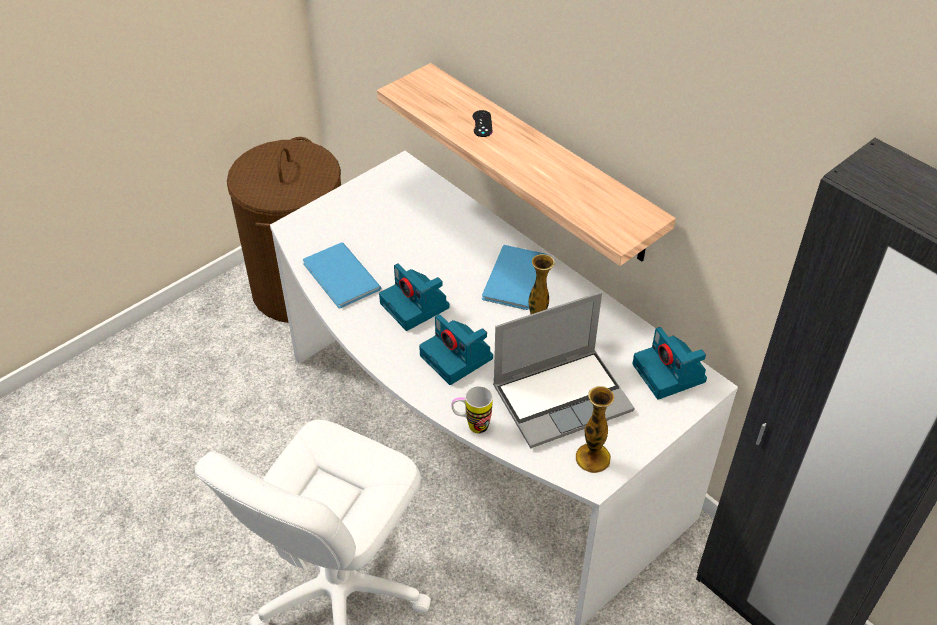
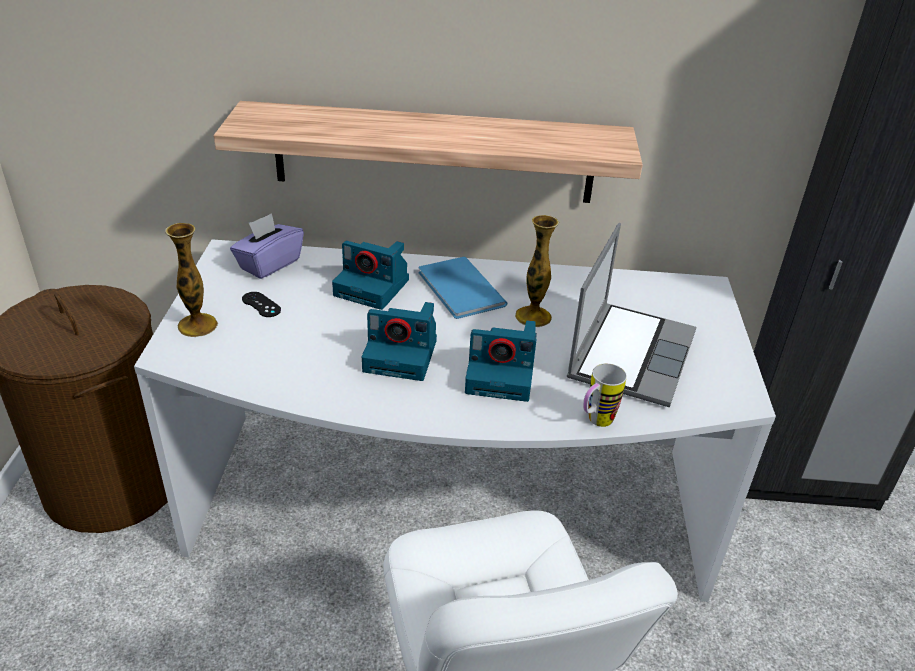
camera: 45 degrees left, 10 degrees down
blue book [303,242,381,308] -> none
black game controller [473,110,493,137] -> black game controller moved to [242,292,281,317]
vase [576,386,614,473] -> vase moved to [165,223,218,337]
camera [632,327,707,400] -> camera moved to [332,241,409,310]
none -> purple tissue box [230,213,304,279]

